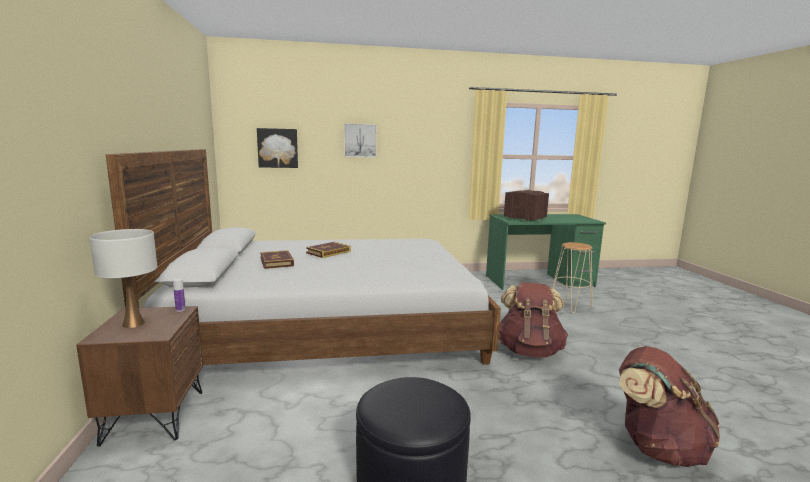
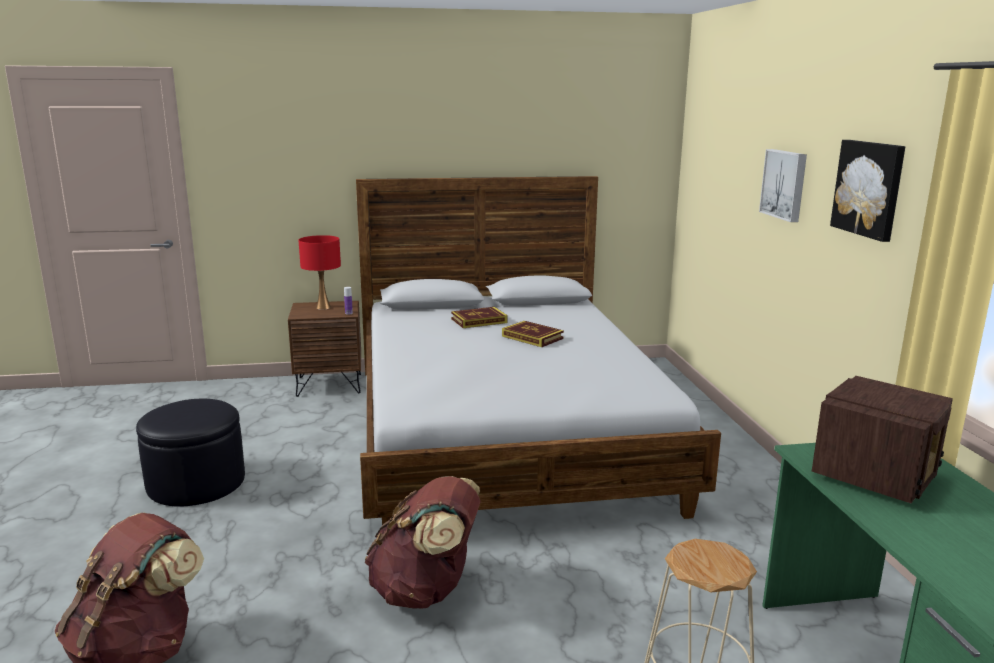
camera: 90 degrees right, 5 degrees up
white table lamp [89,229,157,328] -> red table lamp [299,235,341,310]
picture [257,128,298,168] -> picture moved to [830,140,905,242]

